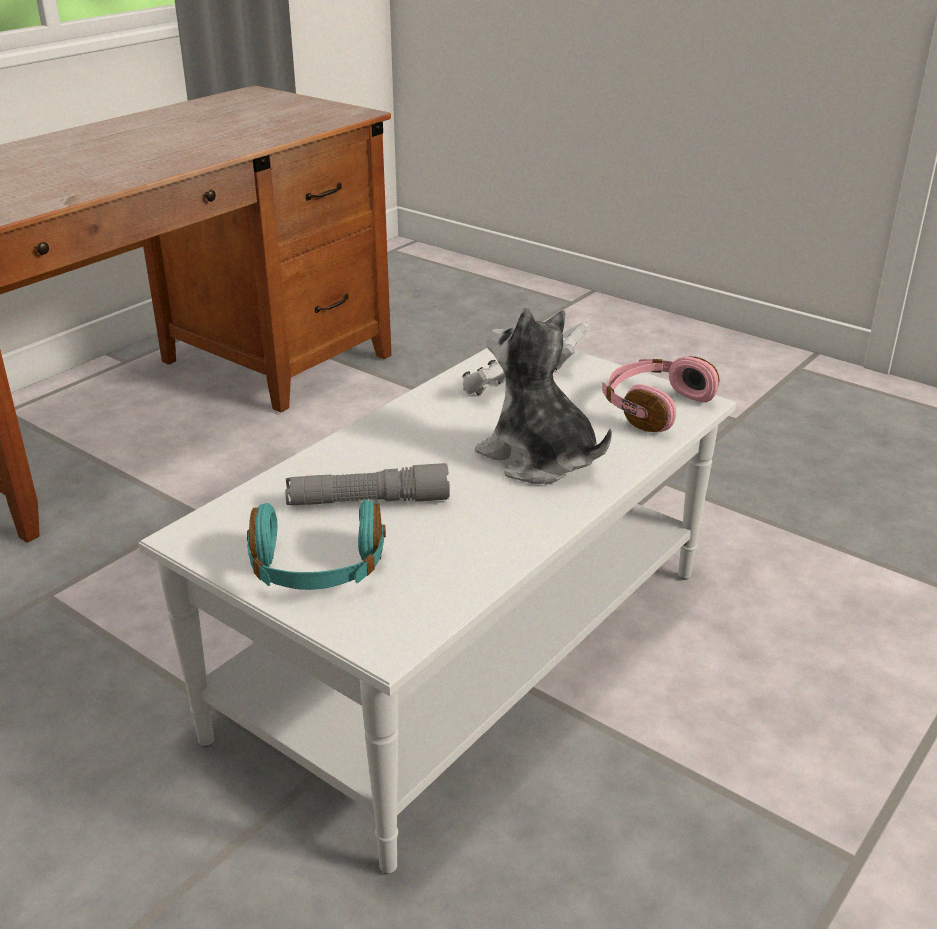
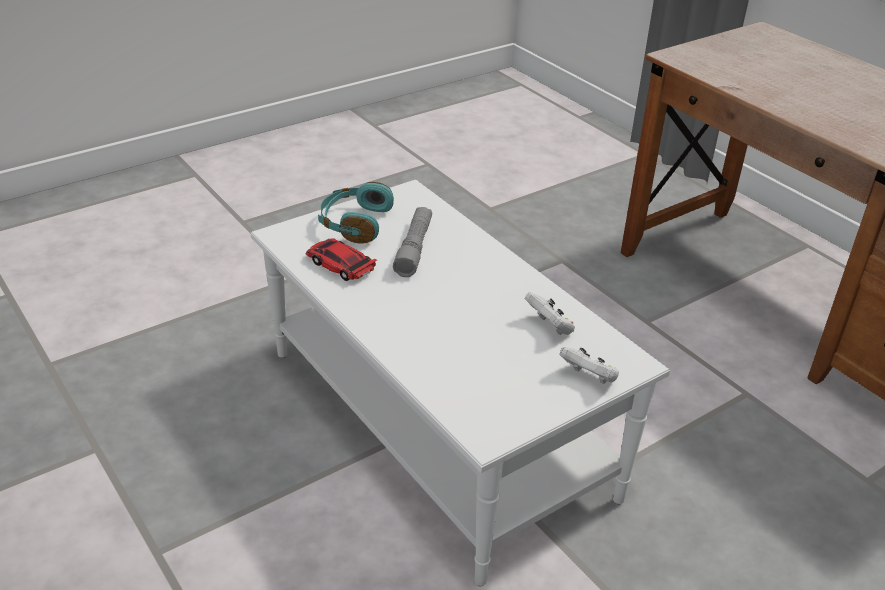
camera: 105 degrees right, 5 degrees up
plush toy [475,308,612,484] -> none
pink headphones [602,356,719,432] -> none
none -> toy car [306,238,377,281]

